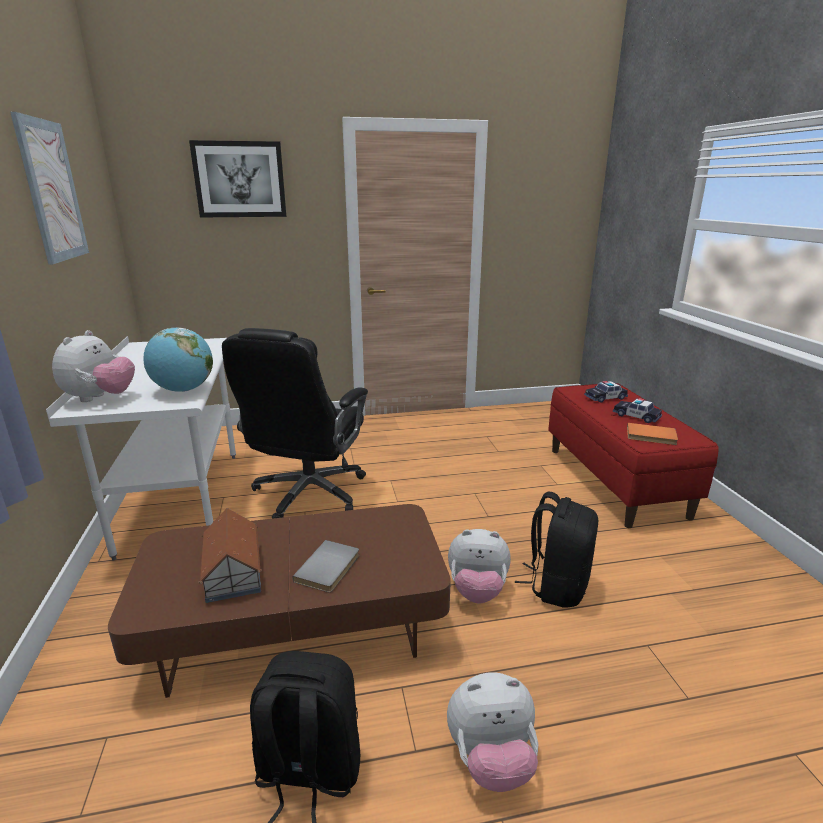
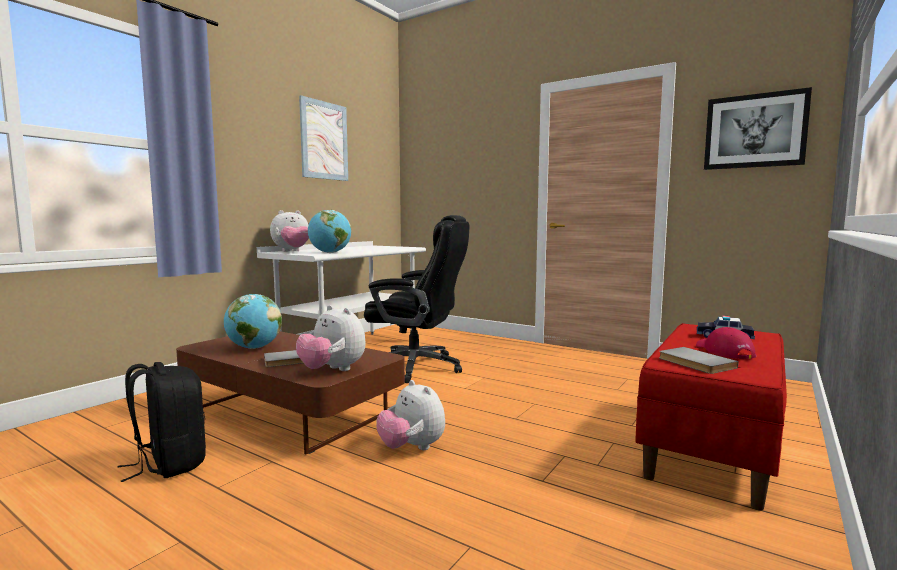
camera: 45 degrees right, 15 degrees down
picture [189,140,286,218] -> picture moved to [704,87,812,170]
toy house [198,508,262,603] -> globe [224,294,282,349]
black office chair [222,328,368,519] -> black office chair turned 135 degrees counterclockwise [364,215,470,383]
plush toy [447,672,538,792] -> plush toy moved to [296,305,366,371]
black backpack [515,492,598,608] -> none
toy car [613,398,662,423] -> red cap [696,327,756,359]
orange book [627,423,678,445] -> grey book [659,347,738,374]

